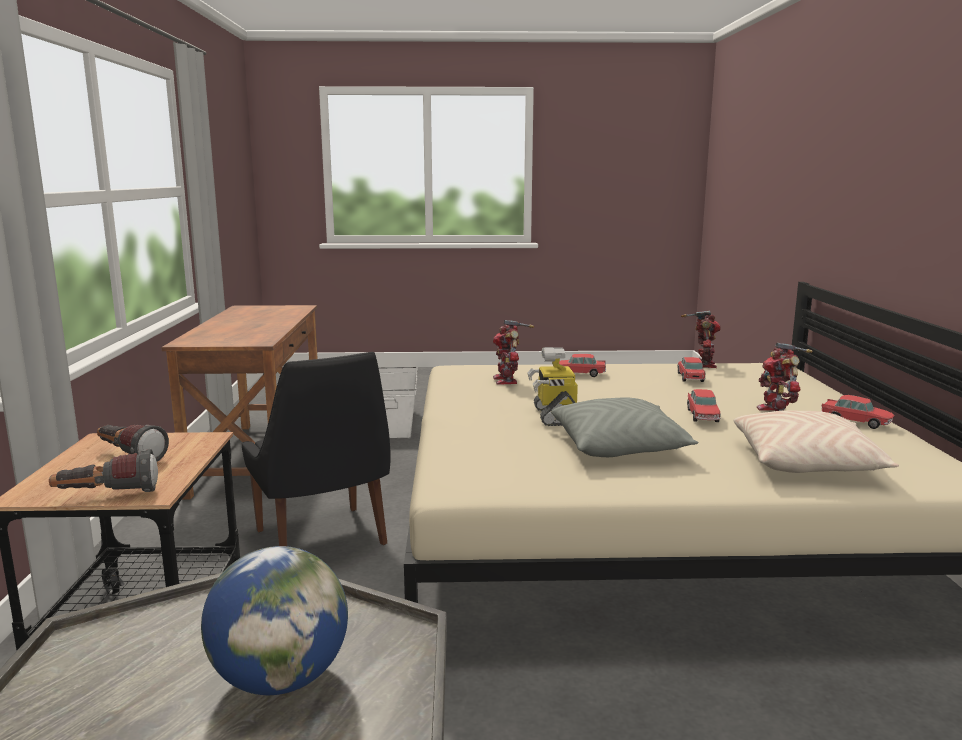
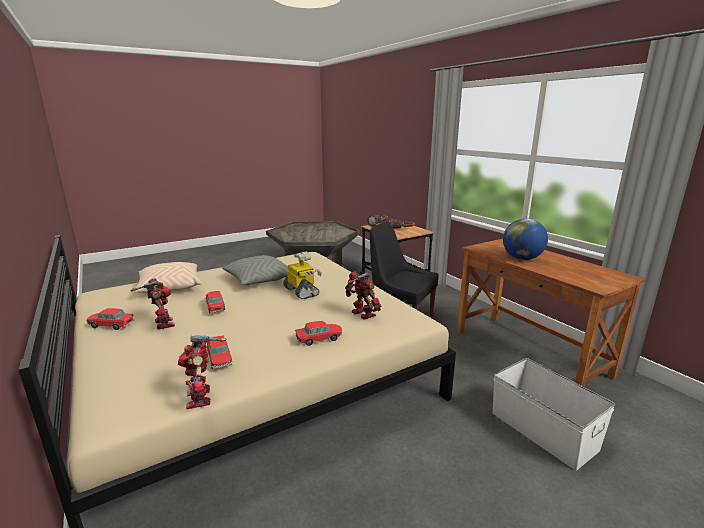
camera: 150 degrees right, 5 degrees up
globe [201,546,348,695] -> globe moved to [503,218,548,260]

